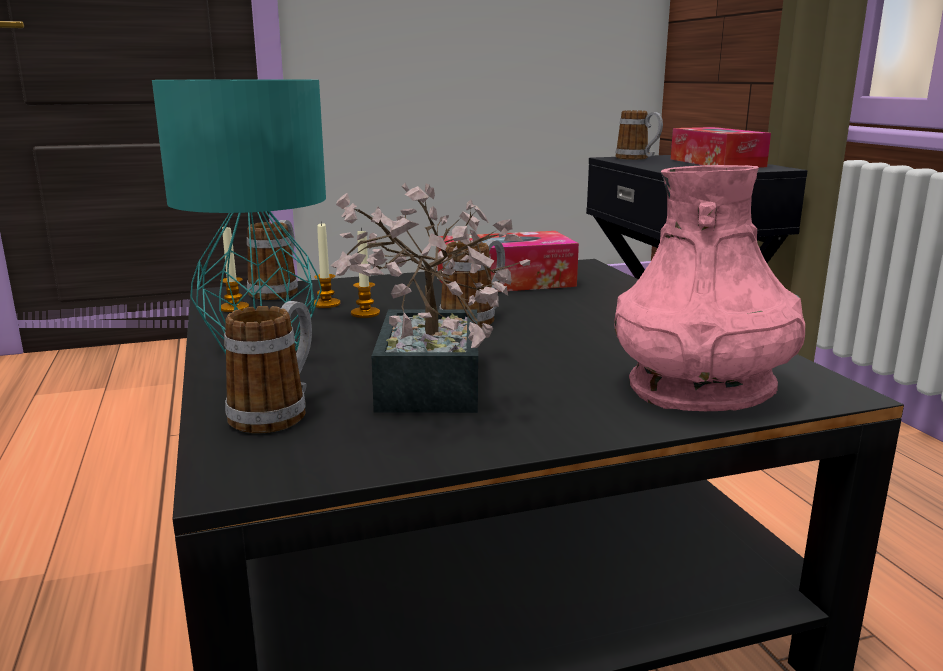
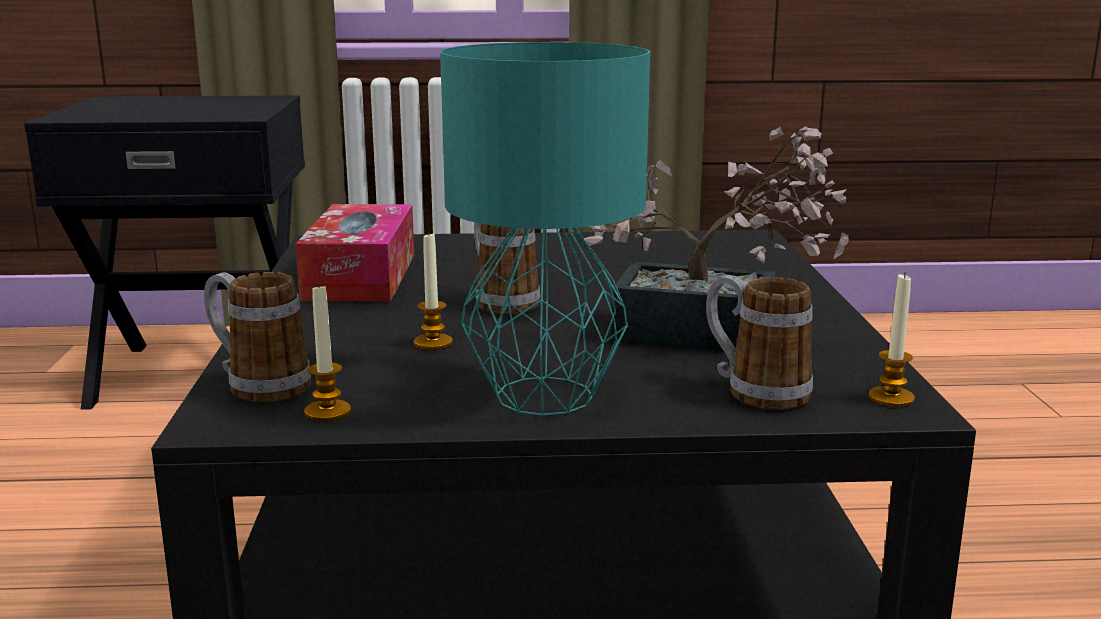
camera: 75 degrees left, 0 degrees up
candle [314,221,340,308] -> candle moved to [869,274,915,407]
pink vase [614,165,805,411] -> none
mug [615,110,663,160] -> none
tissue box [671,127,771,168] -> none

